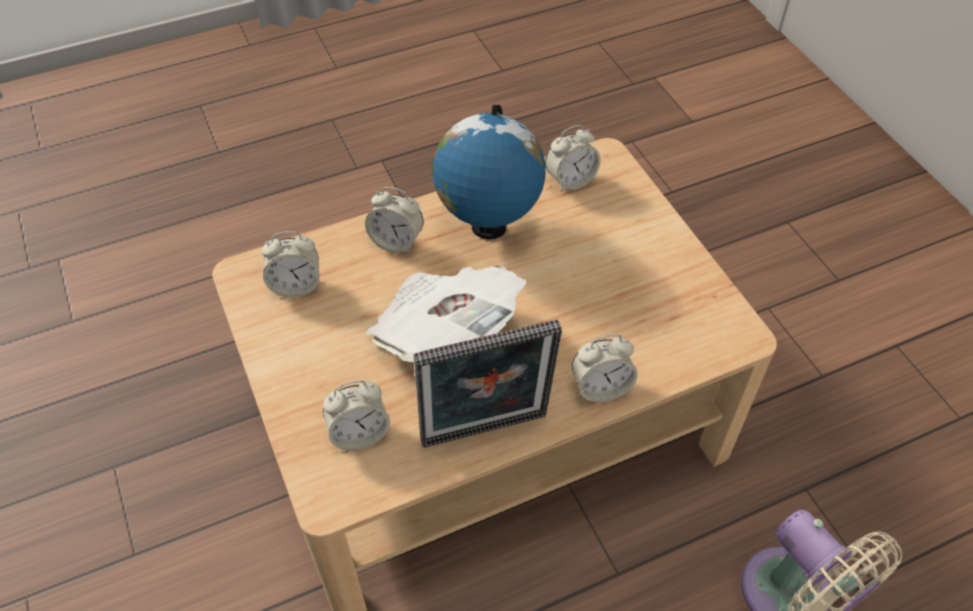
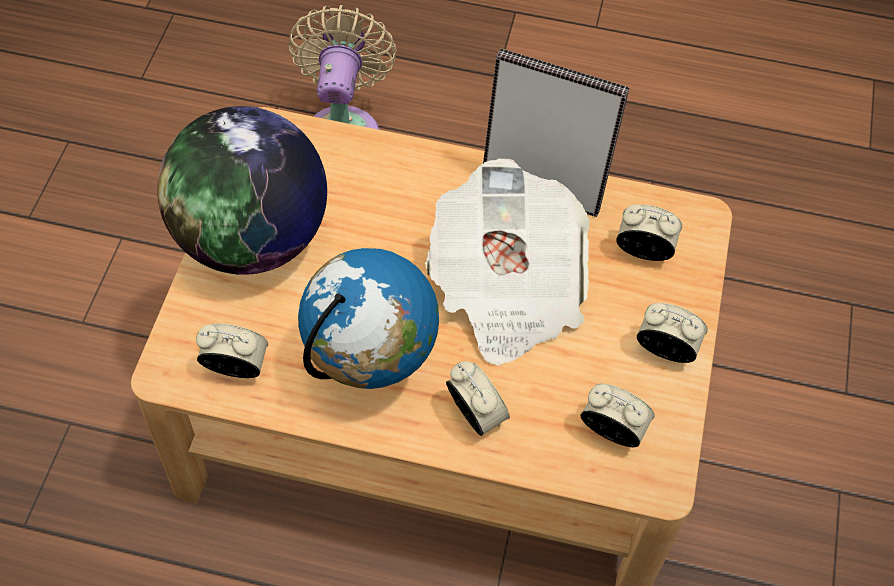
camera: 145 degrees left, 5 degrees up
alarm clock [572,335,638,403] -> alarm clock moved to [637,303,708,363]
none -> globe [157,106,327,275]

